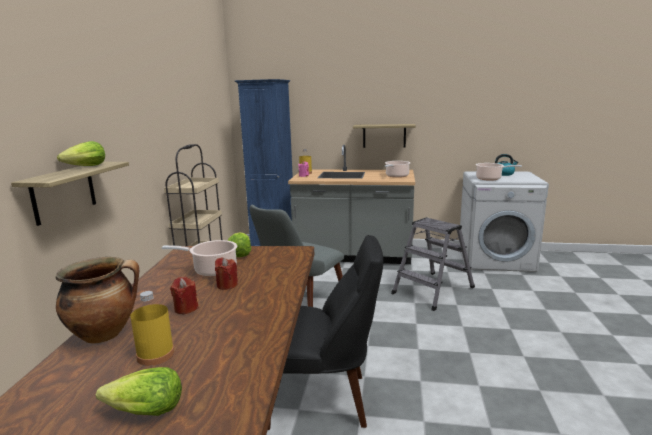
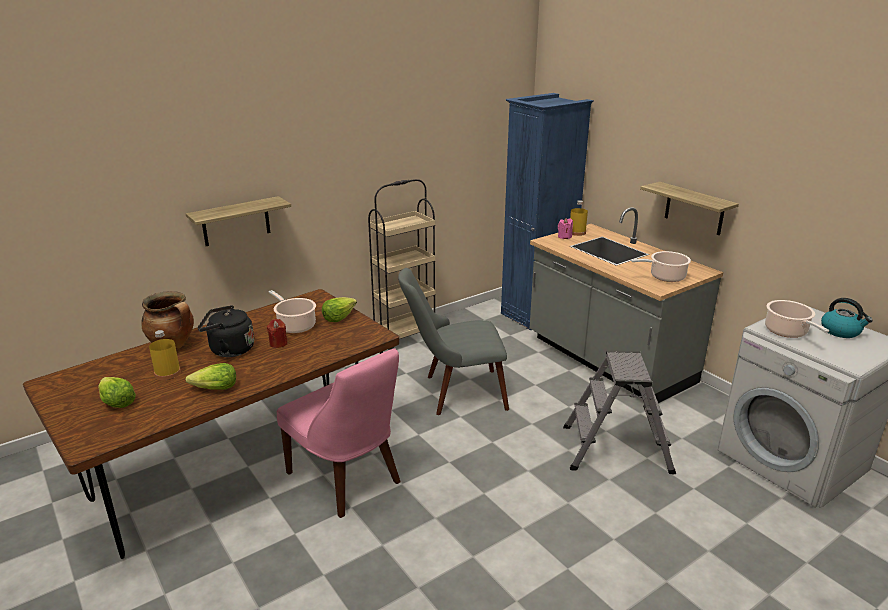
camera: 45 degrees right, 10 degrees up
lettuce [57,141,105,166] -> lettuce moved to [186,363,236,390]
red candle [170,277,198,314] -> black kettle [198,305,254,357]
black chair [268,235,383,430] -> pink chair [277,349,401,518]

